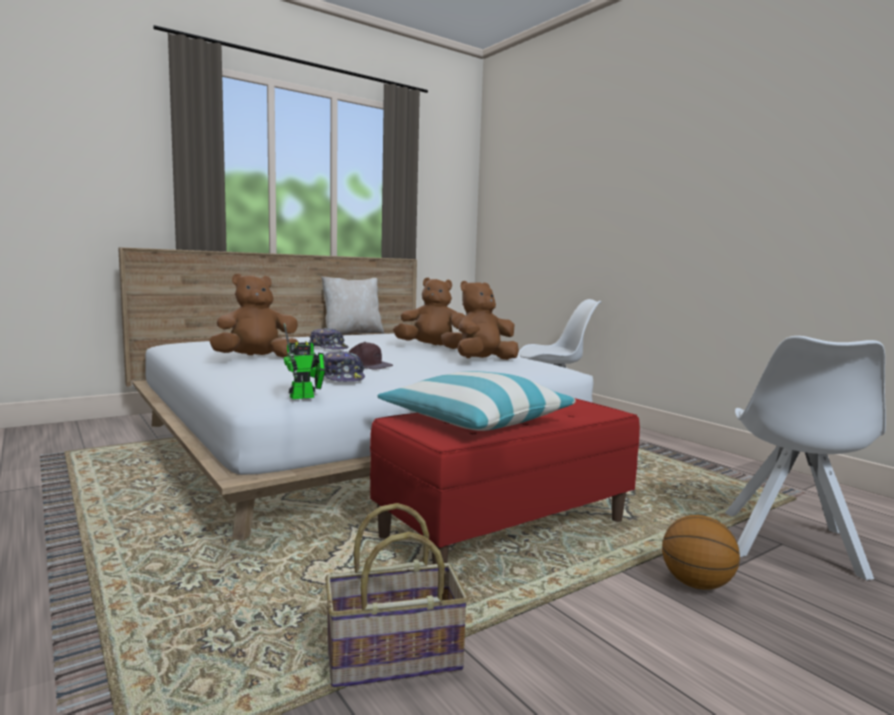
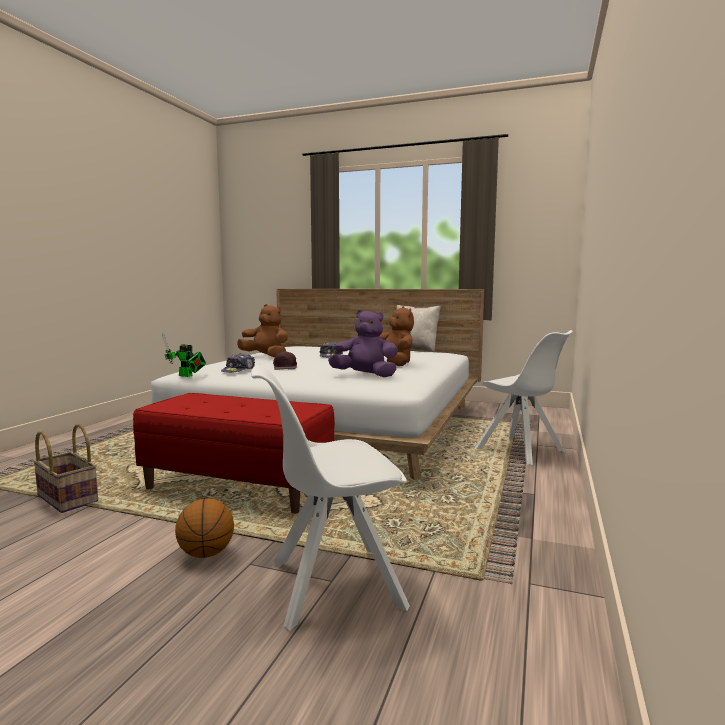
camera: 55 degrees right, 0 degrees up
pillow [377,371,576,431] -> none
brown plush toy [457,281,519,360] -> purple plush toy [328,310,398,377]

